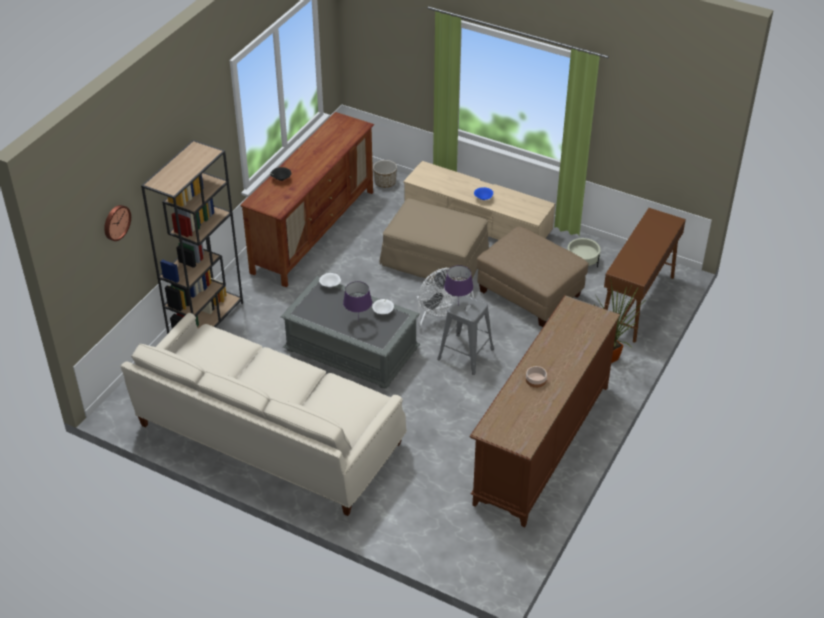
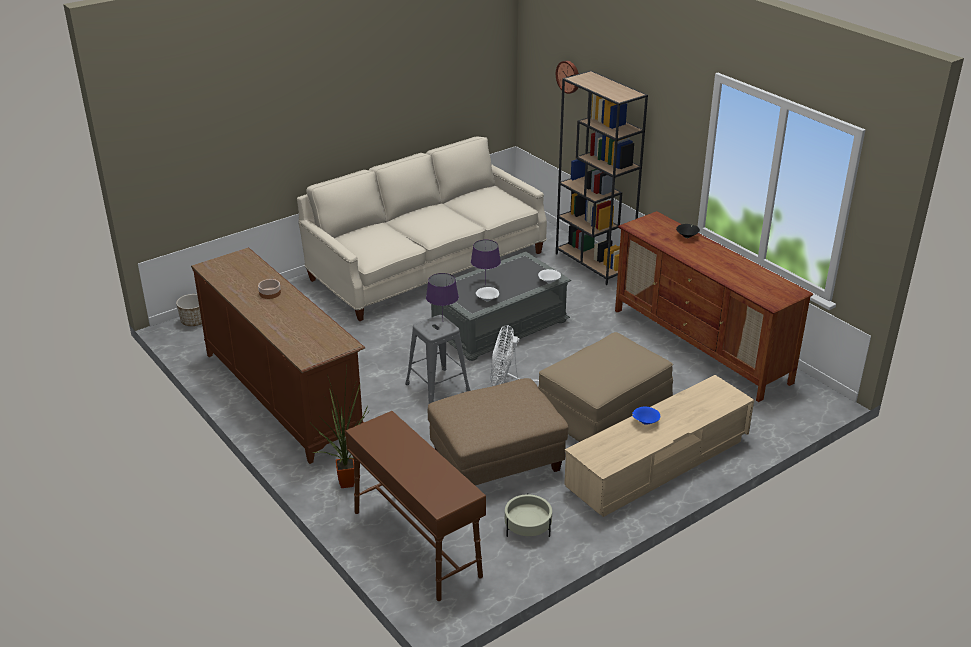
camera: 115 degrees right, 10 degrees down
planter [373,160,397,188] -> planter moved to [176,294,202,326]

